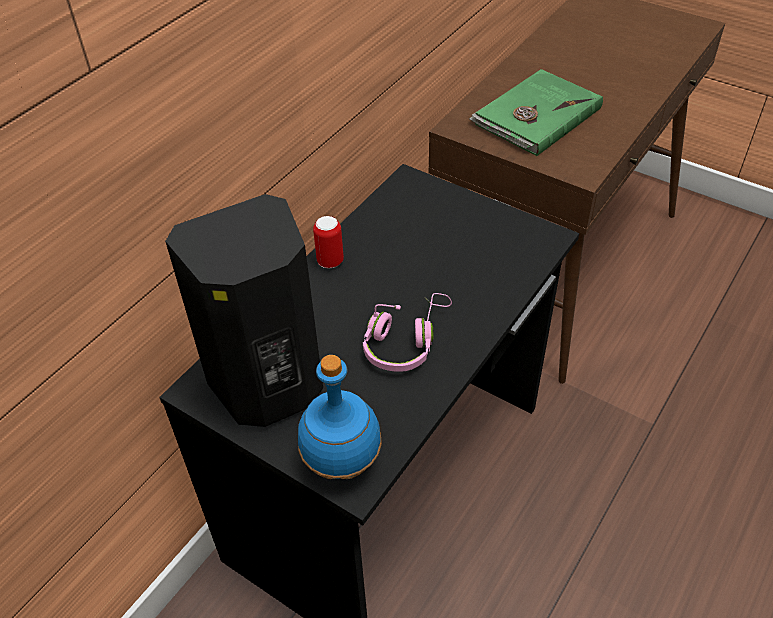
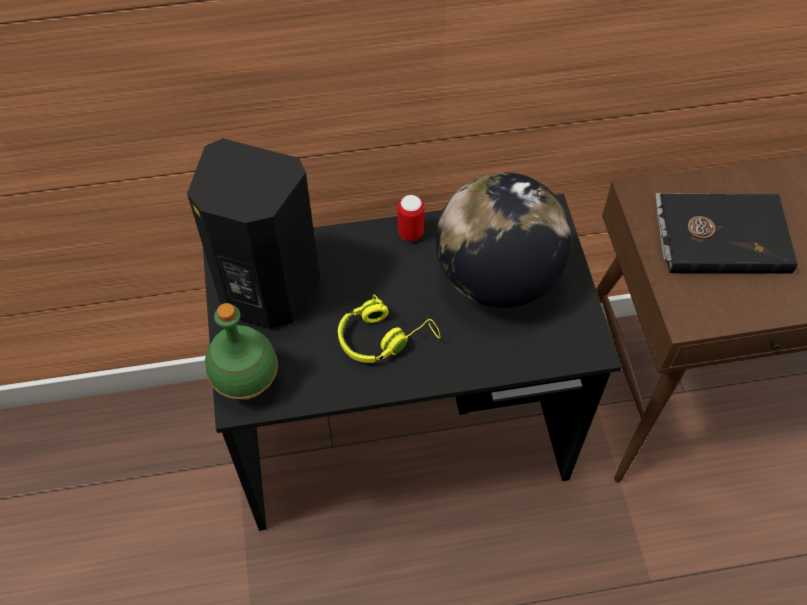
camera: 45 degrees right, 10 degrees up
blue bottle [298,355,382,479] -> green bottle [205,303,278,399]
pink headphones [363,293,452,372] -> yellow headphones [338,294,440,363]
green book [469,69,603,156] -> black book [656,193,798,274]
none -> globe [436,172,572,308]

